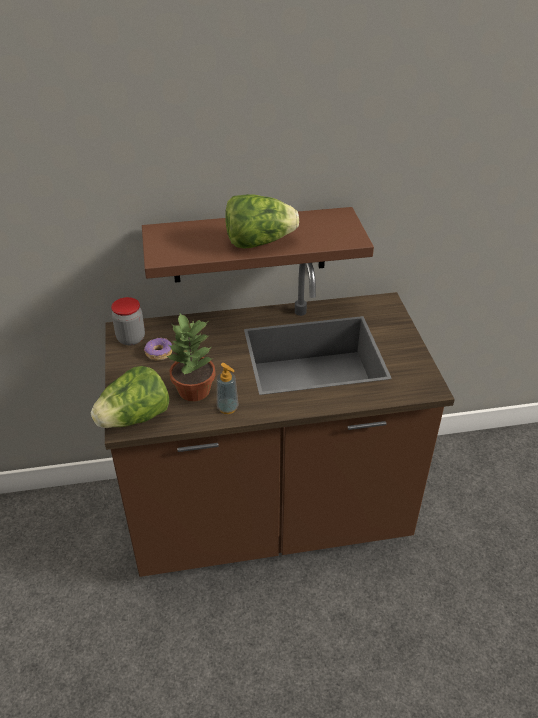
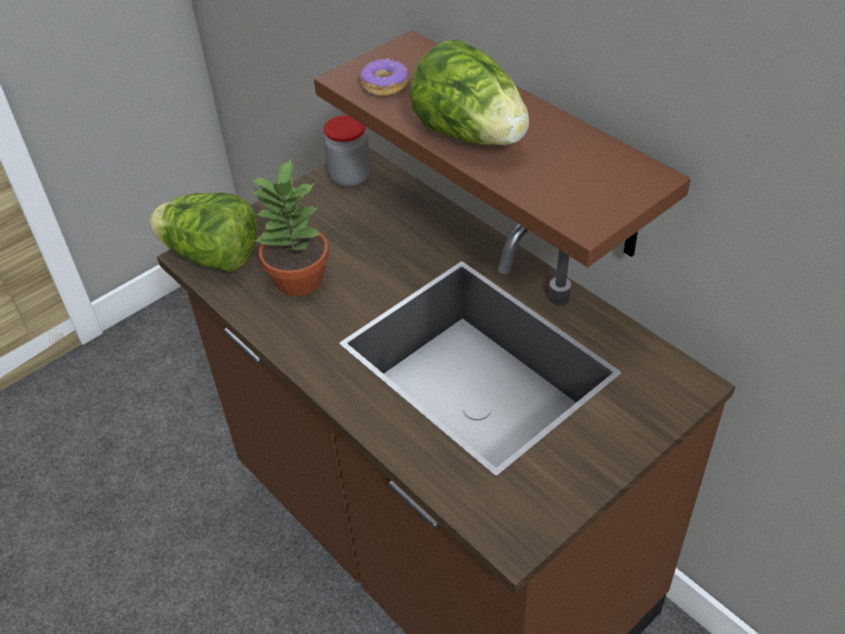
camera: 60 degrees right, 5 degrees up
donut [144,337,172,361] -> donut moved to [360,59,408,96]
soap dispenser [217,363,239,414] -> none

